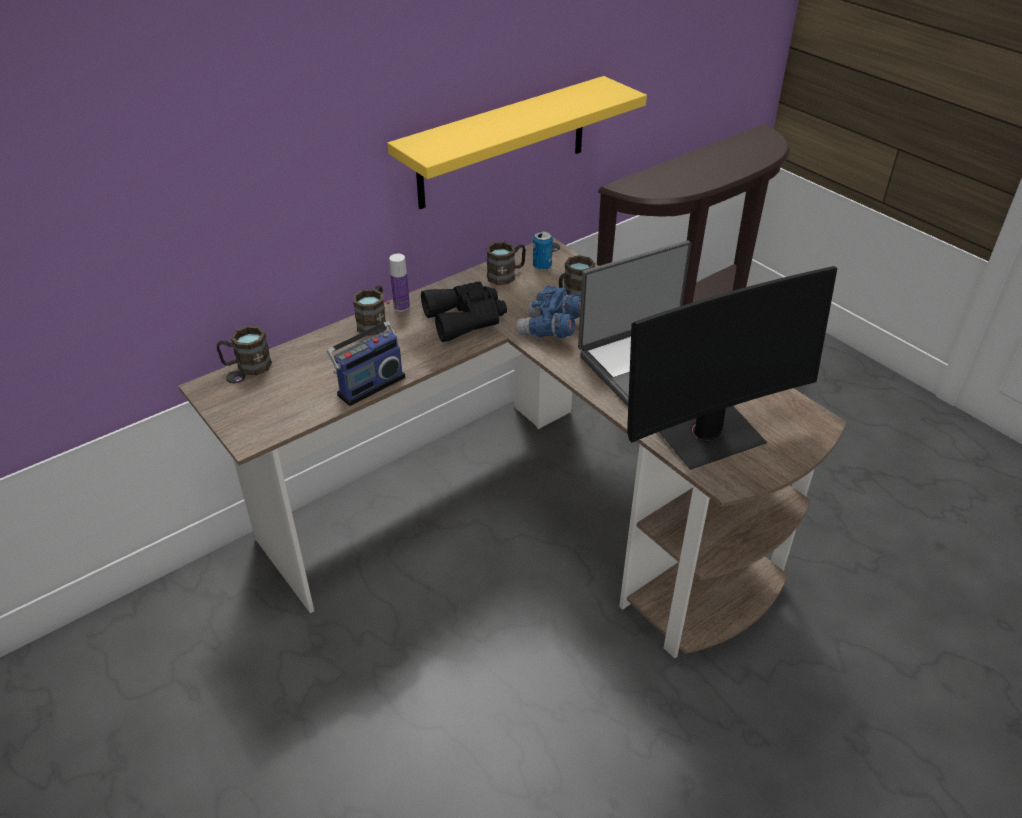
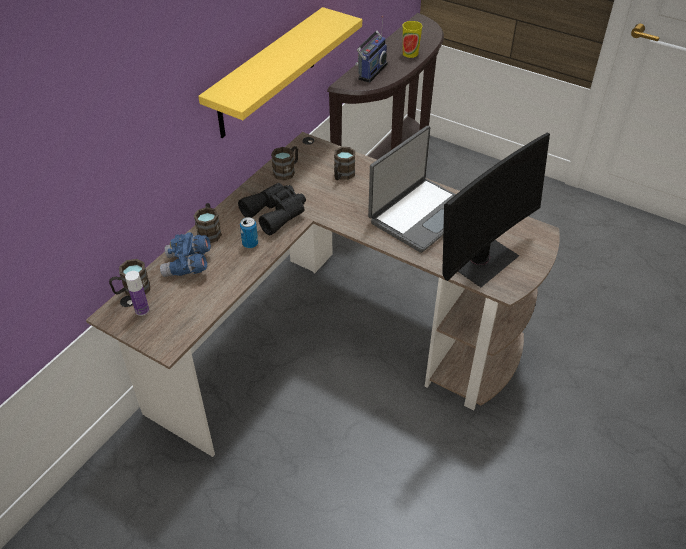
camera: 20 degrees left, 5 degrees up
radio [327,301,405,406] -> radio moved to [355,16,387,83]
bottle [389,254,410,312] -> bottle moved to [125,271,149,316]
blue binoculars [517,286,581,338] -> blue binoculars moved to [160,232,211,277]
can [533,231,553,270] -> can moved to [240,217,258,248]
none -> cup [403,21,422,58]

